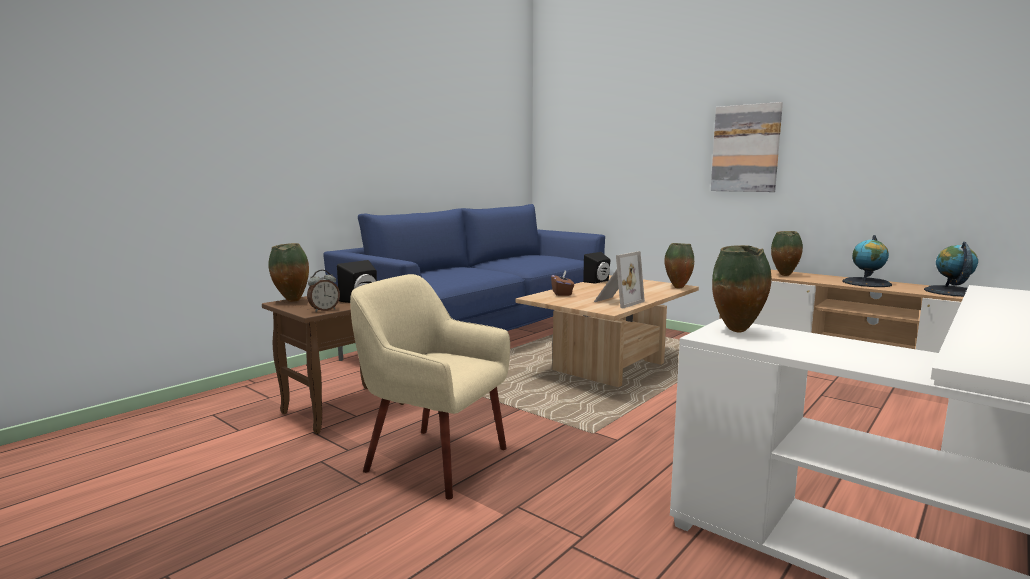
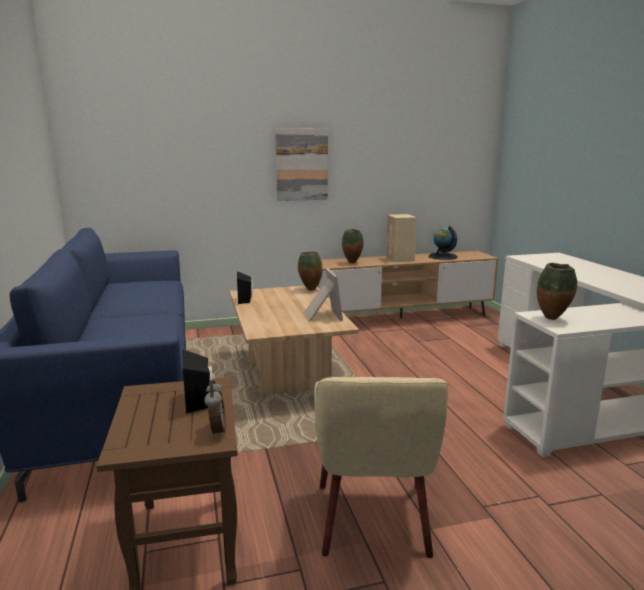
camera: 55 degrees left, 5 degrees up
vase [268,243,309,302] -> none
beige armchair [350,274,510,499] -> beige armchair turned 60 degrees counterclockwise [314,377,448,558]
brown tissue box [551,270,574,296] -> none
globe [843,235,892,287] -> beige speaker [386,214,417,262]

